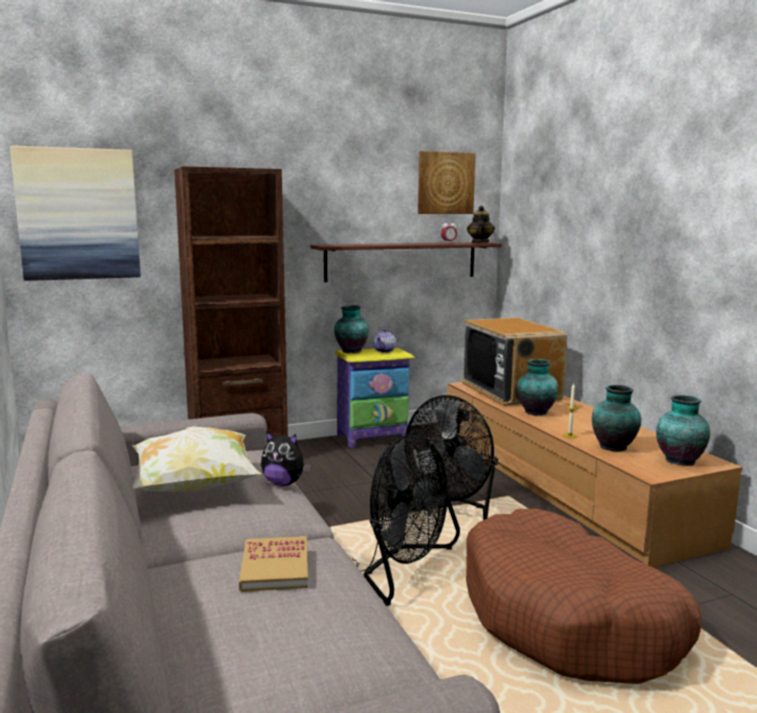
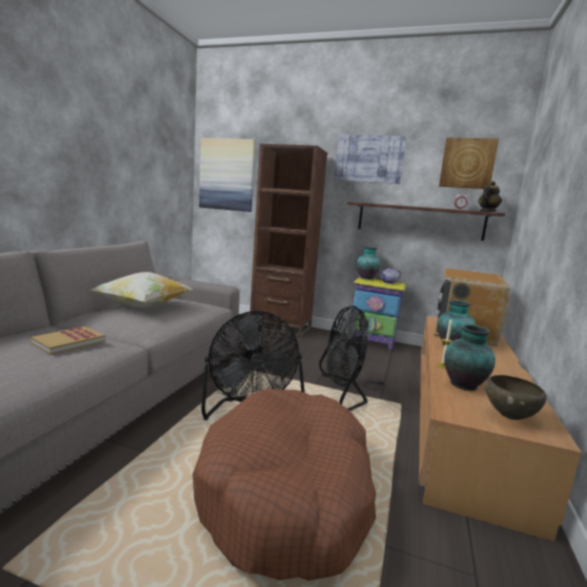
camera: 40 degrees right, 0 degrees up
plush toy [261,431,311,486] -> none
vase [656,395,710,466] -> brown bowl [486,375,547,420]
none -> picture [334,135,406,184]

